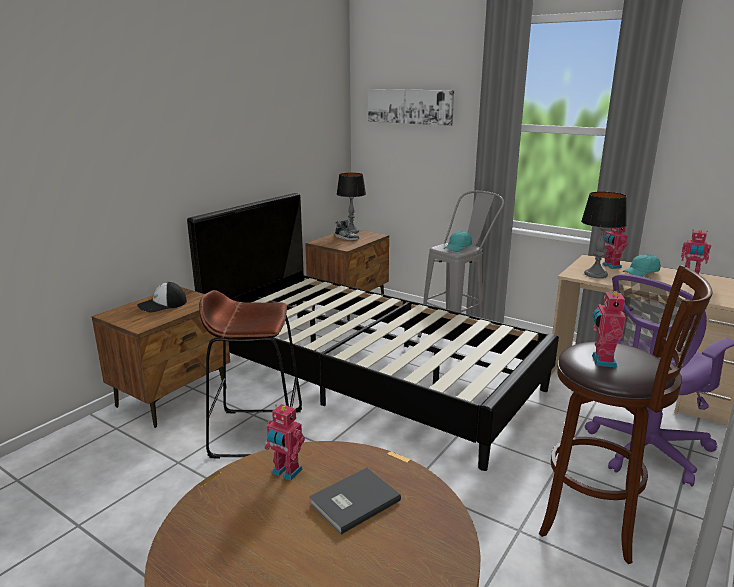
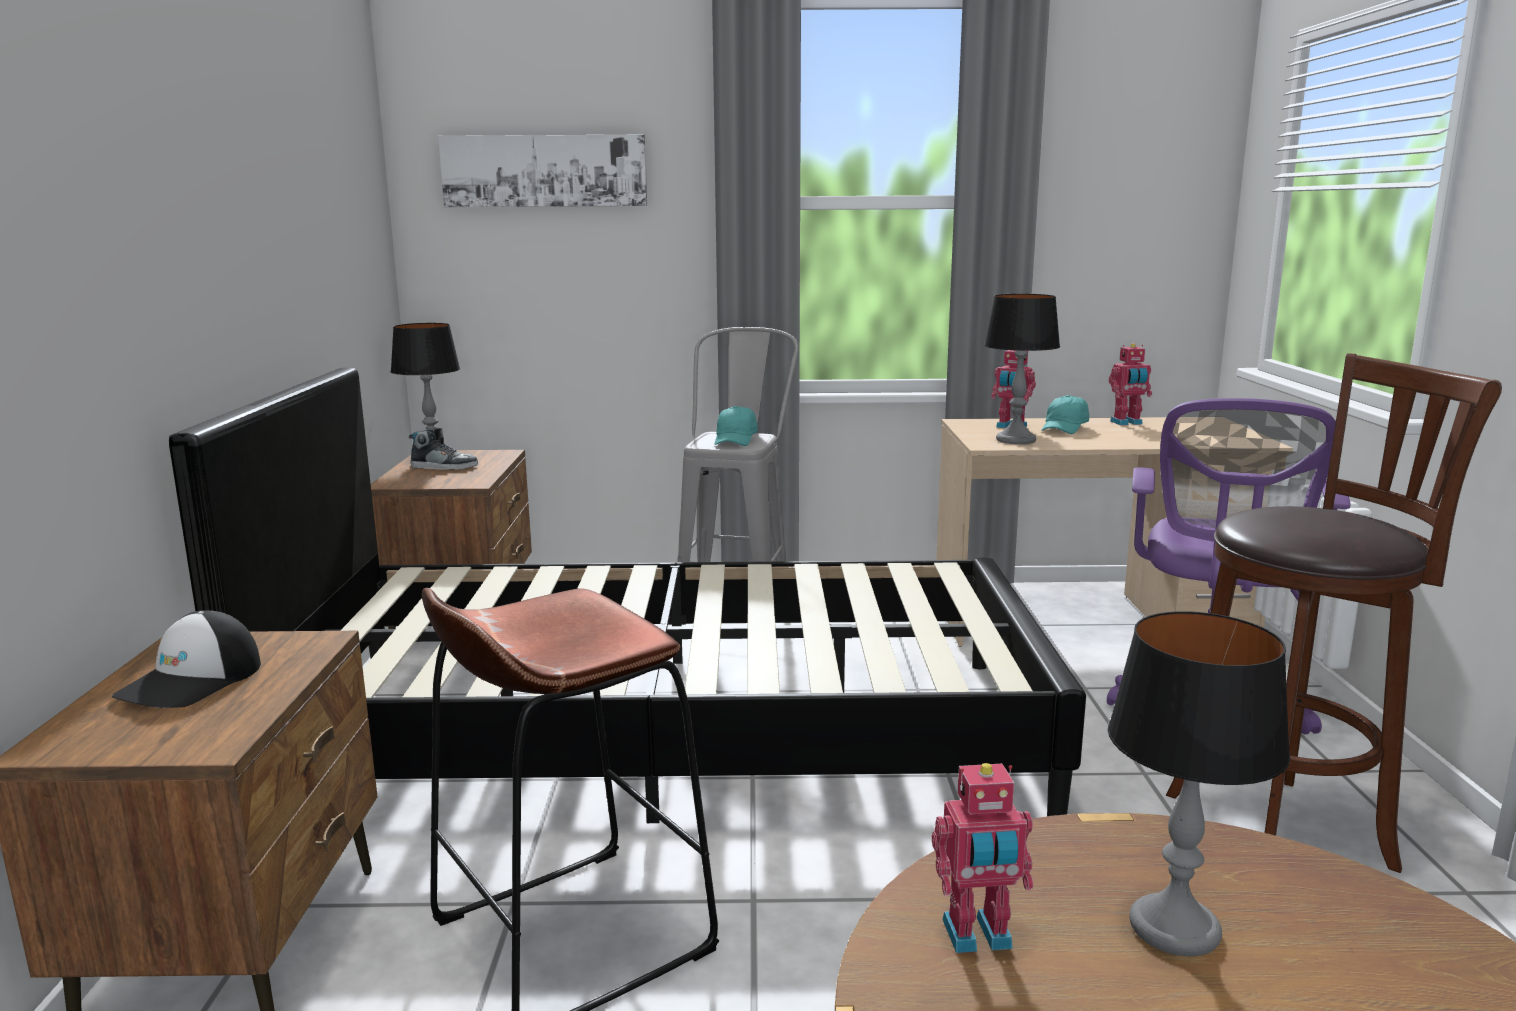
camera: 35 degrees left, 5 degrees down
grey book [309,468,401,535] -> table lamp [1108,611,1290,957]
toy robot [592,289,626,367] -> none

